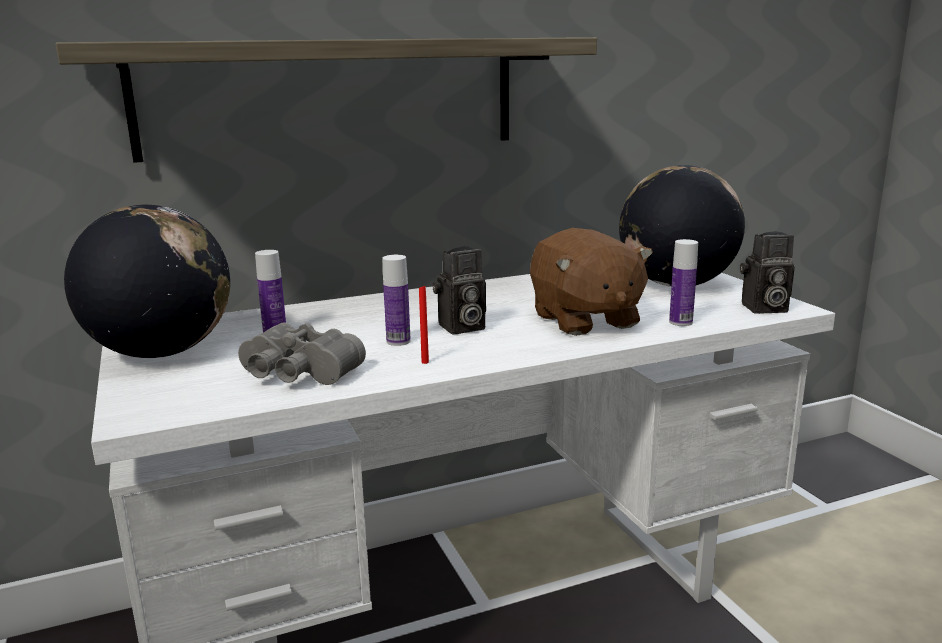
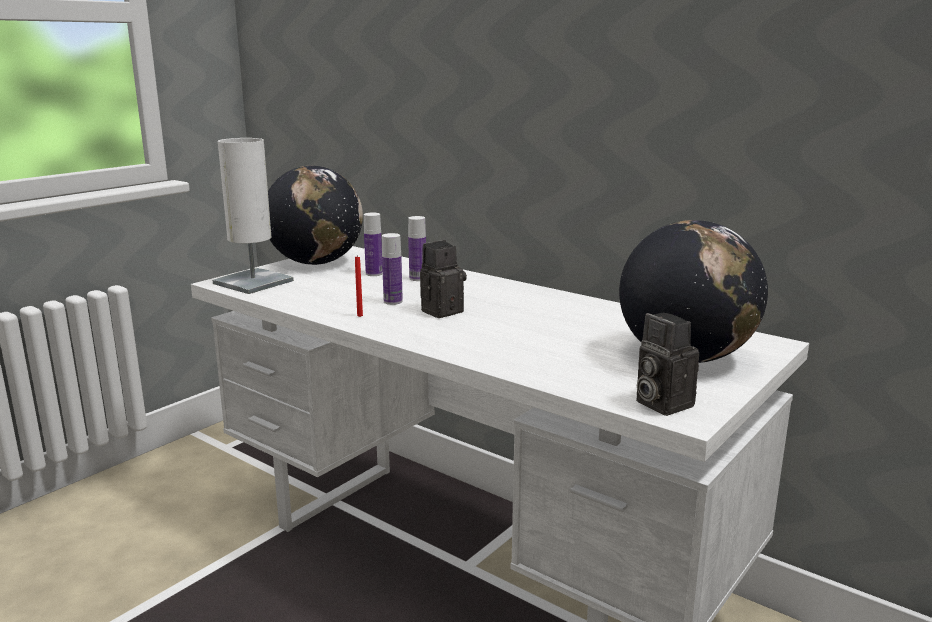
camera: 60 degrees right, 0 degrees up
shelf [56,37,597,163] -> none
grey binoculars [238,323,366,385] -> none
camera [432,247,486,335] -> camera turned 105 degrees clockwise [420,240,467,318]
brown plush toy [530,228,653,336] -> none
bottle [669,239,698,326] -> bottle moved to [408,216,426,281]
none -> white table lamp [213,138,294,294]

